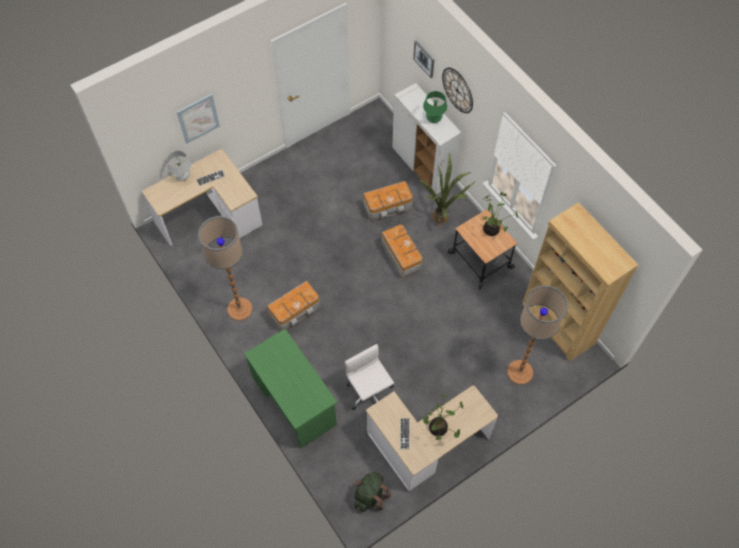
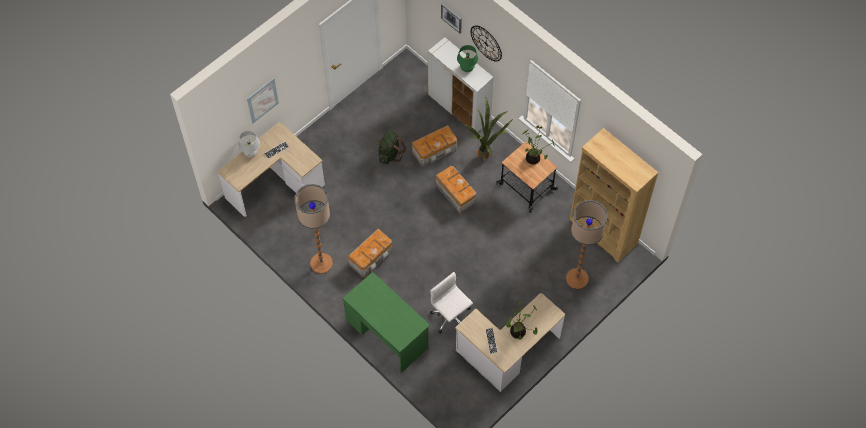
camera: 10 degrees left, 0 degrees up
green backpack [354,472,391,512] -> green backpack moved to [377,131,406,164]

